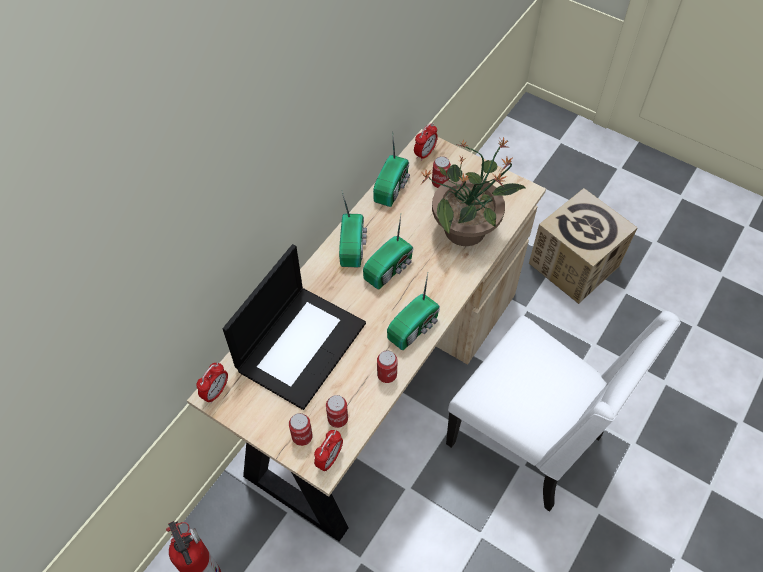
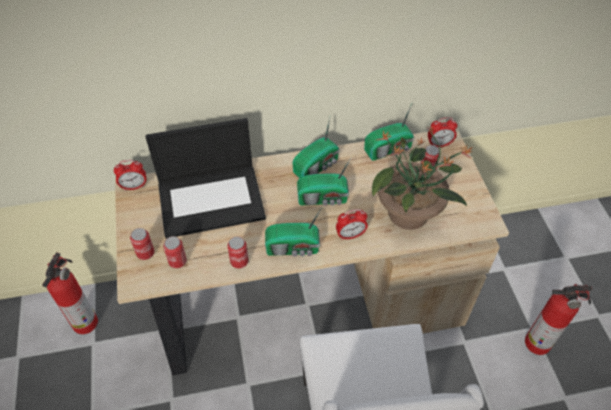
camera: 45 degrees right, 5 degrees down
alarm clock [314,430,343,471] -> alarm clock moved to [336,209,368,240]
cardboard box [529,188,638,304] -> fire extinguisher [525,284,592,355]

